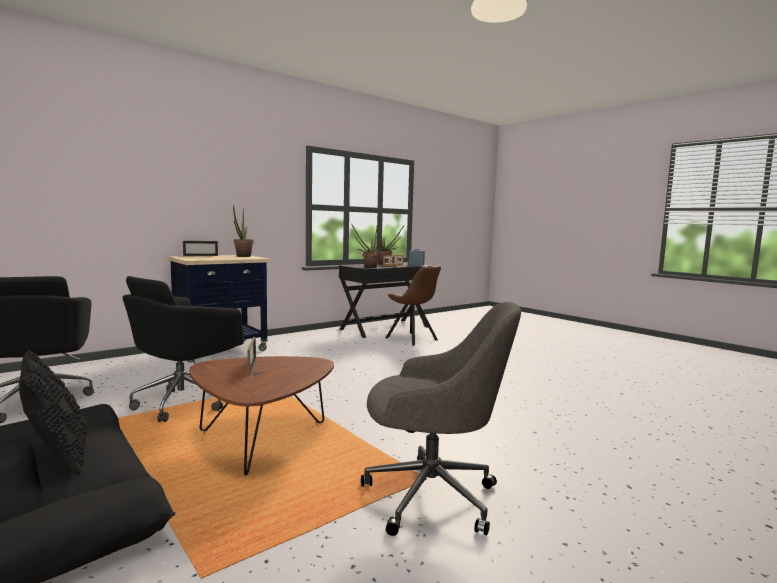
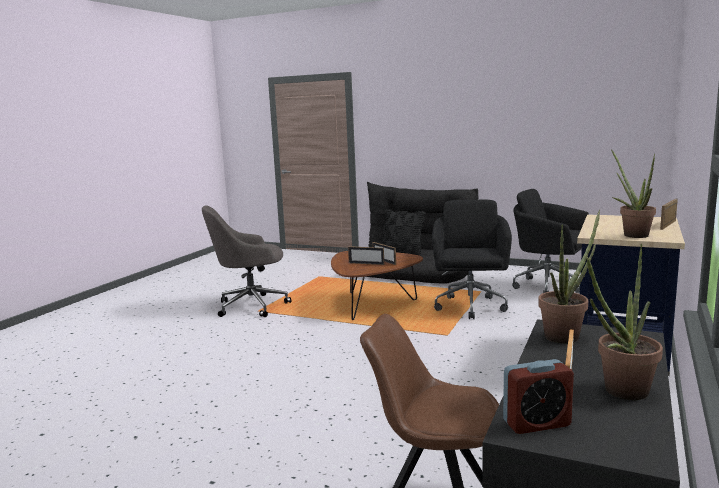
camera: 155 degrees right, 5 degrees up
none -> picture frame [348,246,384,265]

